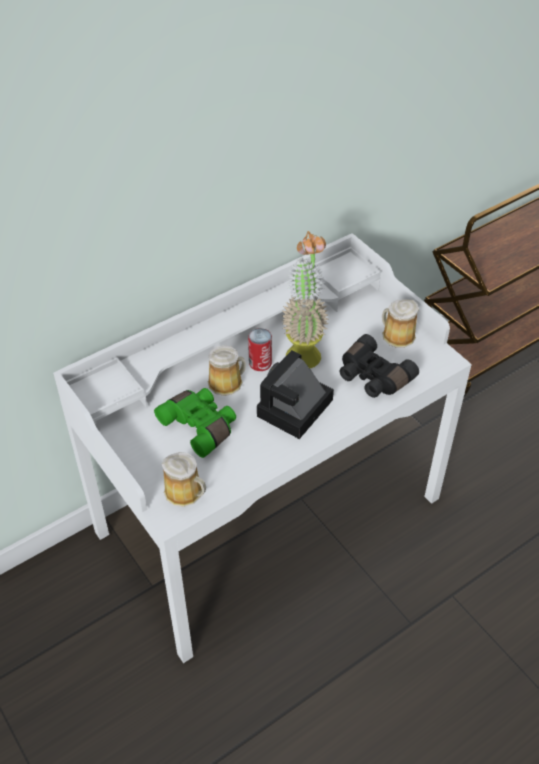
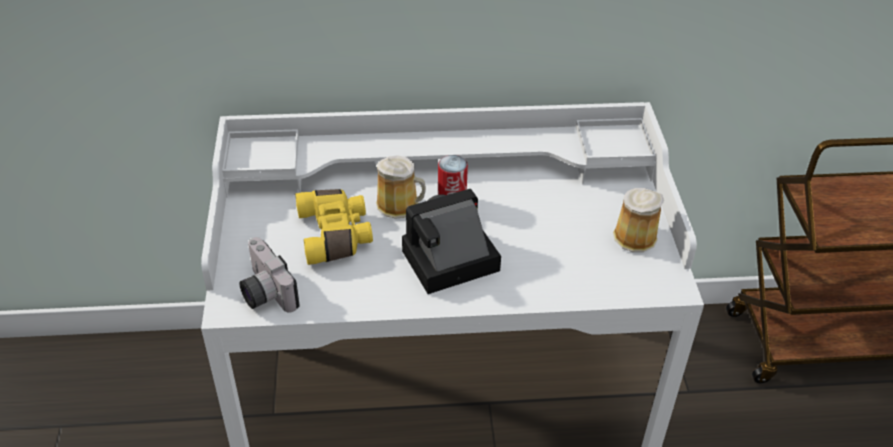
camera: 30 degrees right, 5 degrees down
green binoculars [154,388,236,458] -> yellow binoculars [295,189,373,265]
mug [162,452,206,507] -> camera [239,237,300,313]
potted plant [281,231,329,368] -> none
black binoculars [340,334,419,398] -> none

